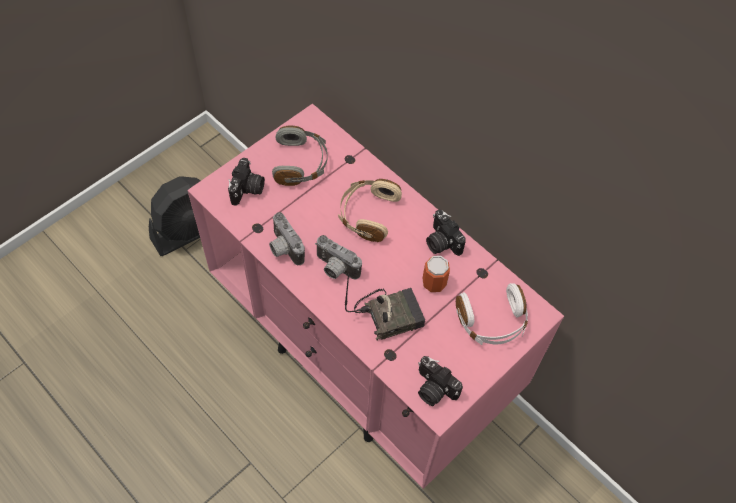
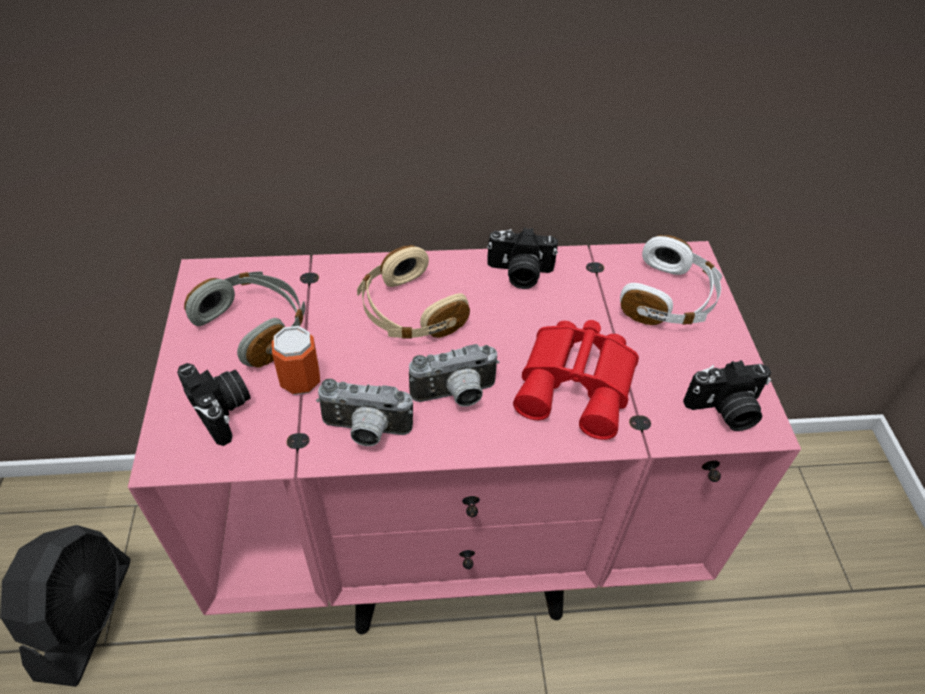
camera: 50 degrees left, 10 degrees down
radio [345,274,425,341] -> red binoculars [513,320,639,440]
can [422,256,450,292] -> can moved to [272,326,320,395]

